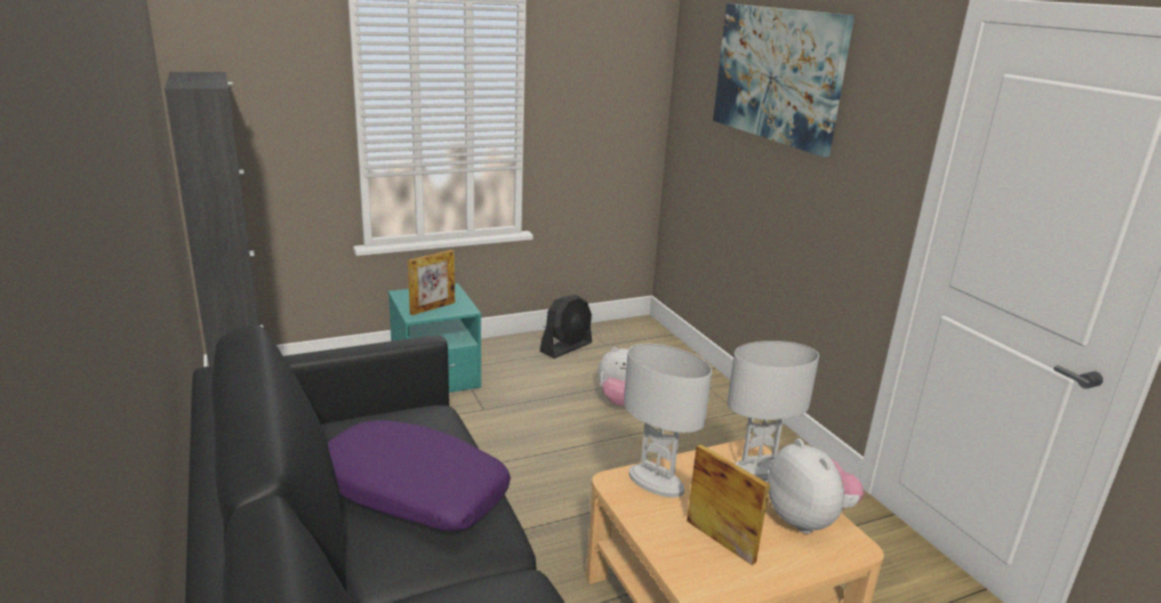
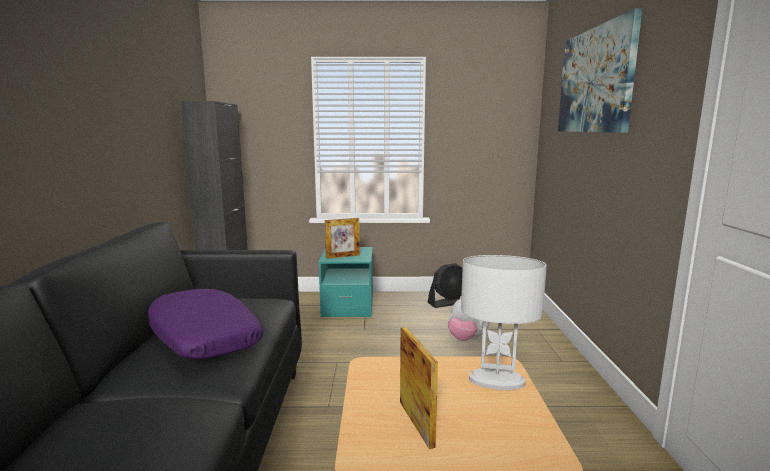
camera: 25 degrees right, 10 degrees down
white table lamp [624,344,712,498] -> none
plush toy [767,438,864,534] -> none

